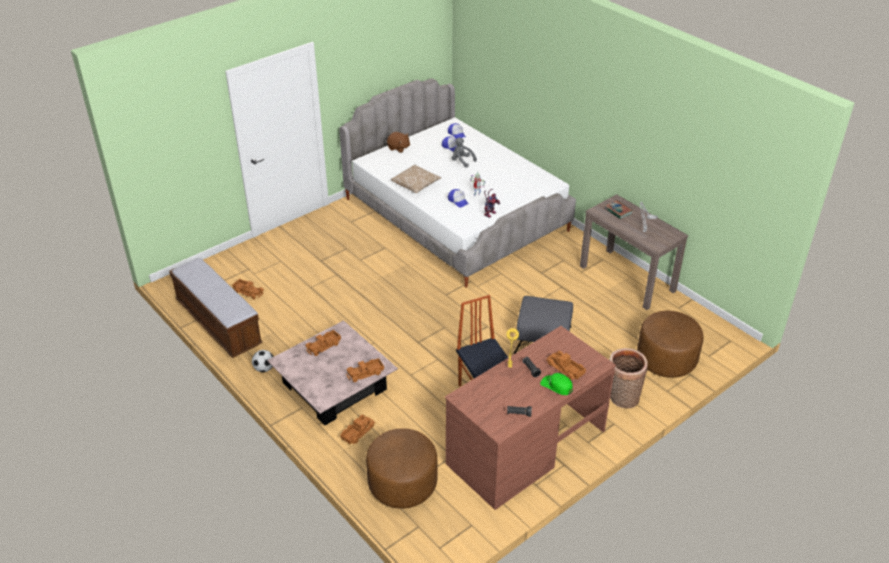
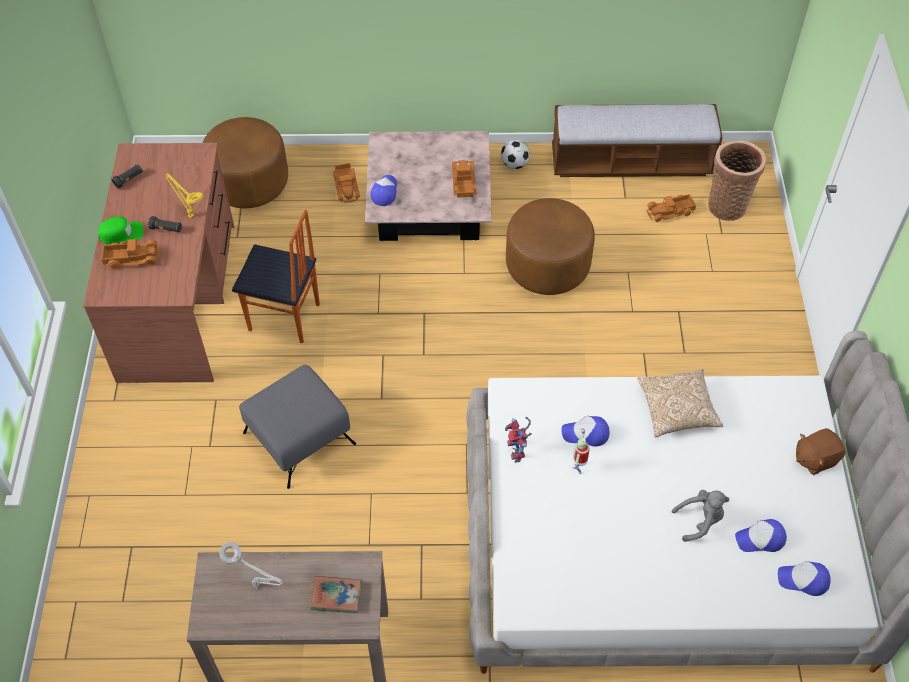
camera: 130 degrees right, 15 degrees up
toy truck [346,358,384,382] -> cap [370,175,397,206]
basket [609,348,648,409] -> basket moved to [708,141,766,221]
brown ottoman [637,311,704,378] -> brown ottoman moved to [506,198,595,295]

